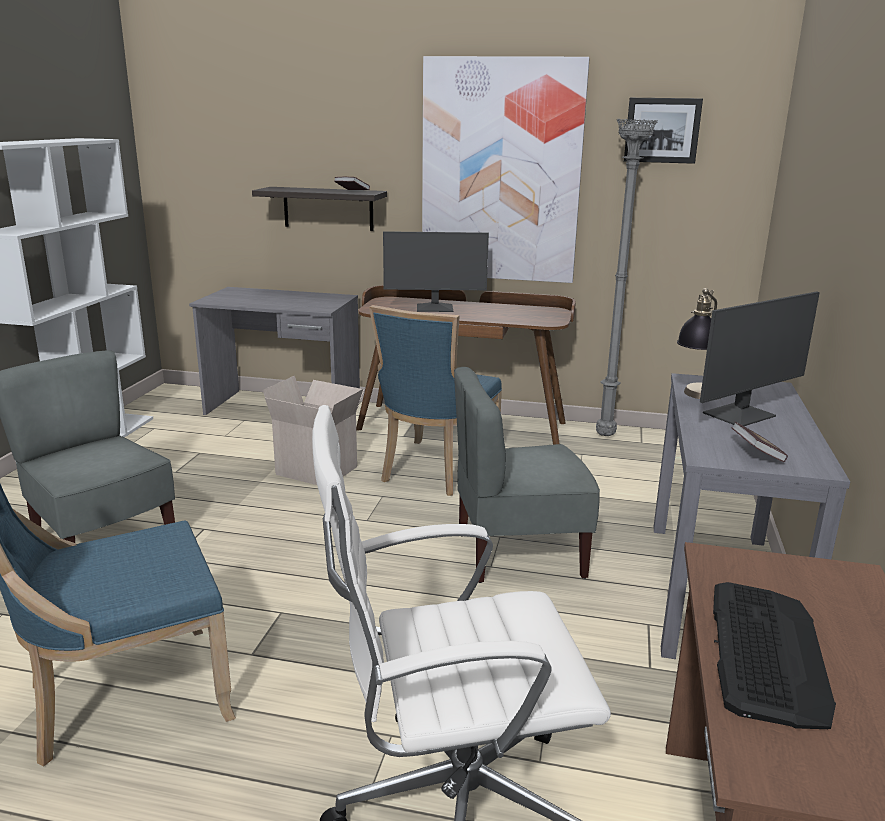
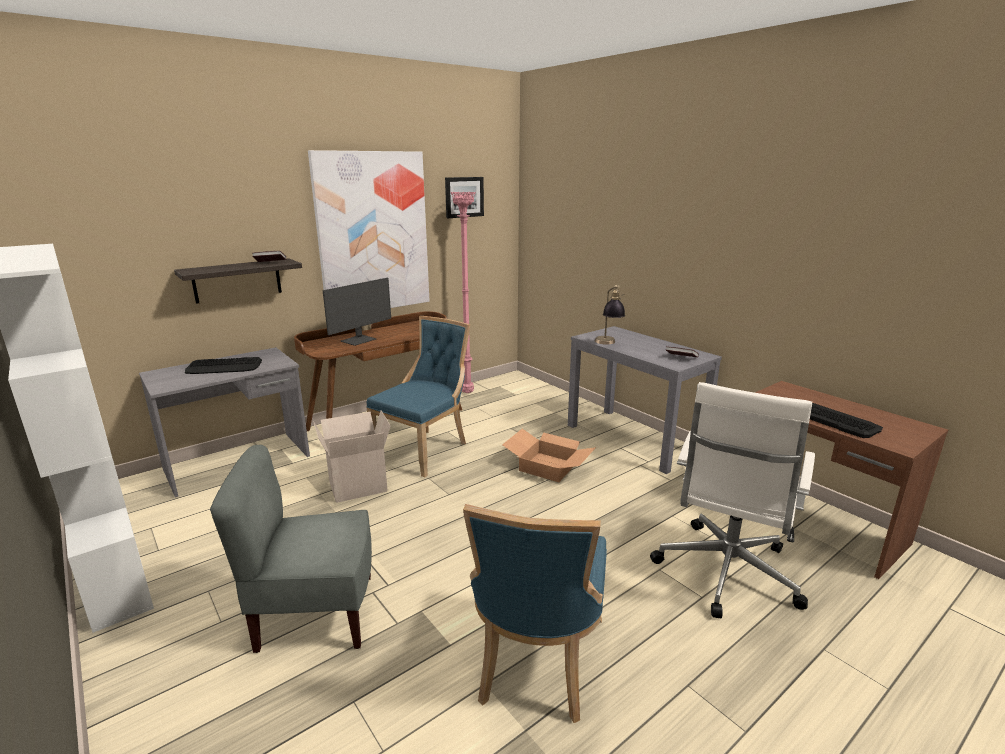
camera: 50 degrees left, 0 degrees up
blue chair [369,305,502,496] -> blue chair turned 120 degrees counterclockwise [366,316,470,477]
grey chair [454,367,600,583] -> cardboard box [502,429,596,482]
grey floor lamp [596,119,658,436] -> pink floor lamp [451,191,476,393]
monitor [700,292,820,426] -> none
none -> keyboard [185,357,262,374]

